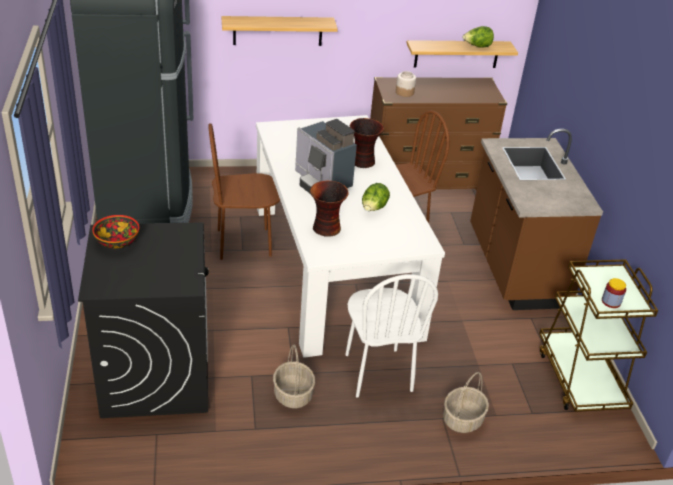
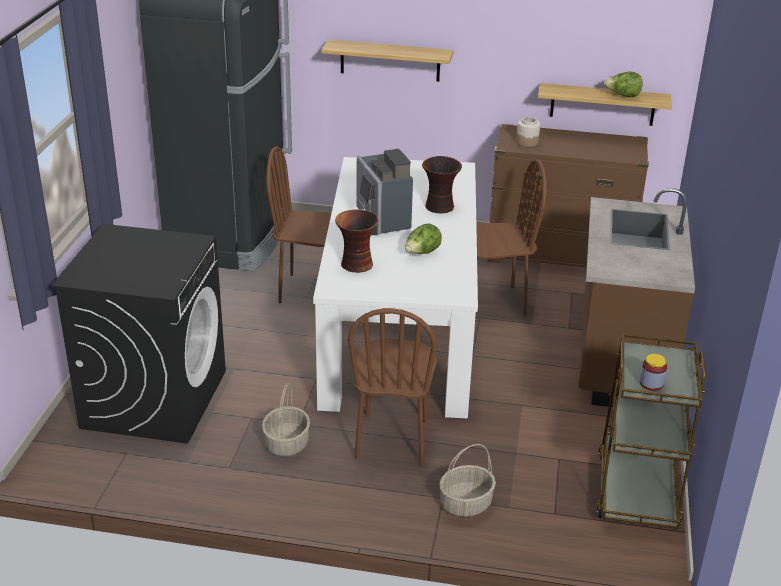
camera: 20 degrees right, 5 degrees down
bowl [92,215,140,249] -> none
white chair [345,274,438,398] -> brown chair [348,308,437,465]

